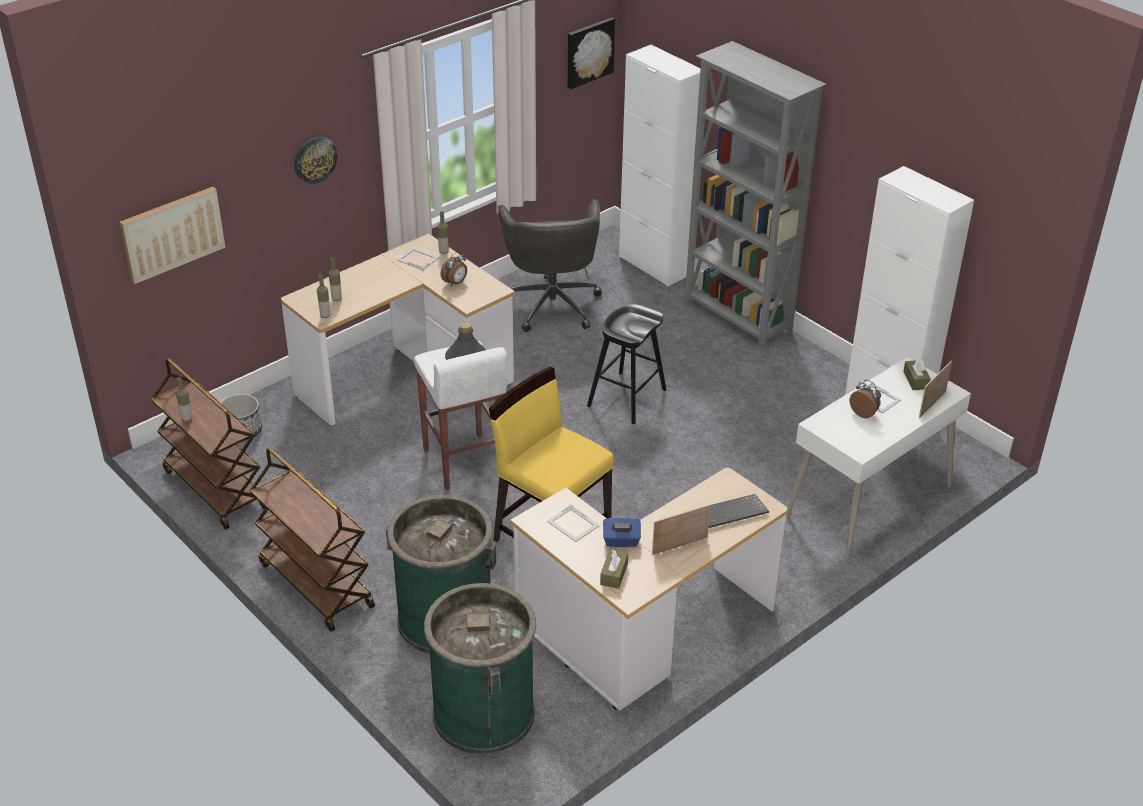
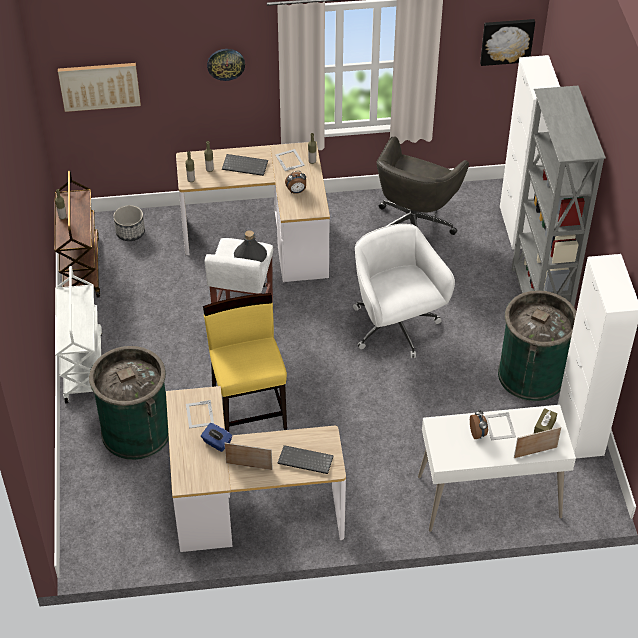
camera: 35 degrees right, 10 degrees up
brown cart [249,448,375,632] -> white cart [55,266,102,403]
green trash can [424,583,536,754] -> green trash can moved to [498,290,577,401]
black stool [587,304,666,424] -> white office chair [353,224,455,358]
brown tissue box [600,549,628,589] -> none
none -> keyboard [222,154,268,176]

